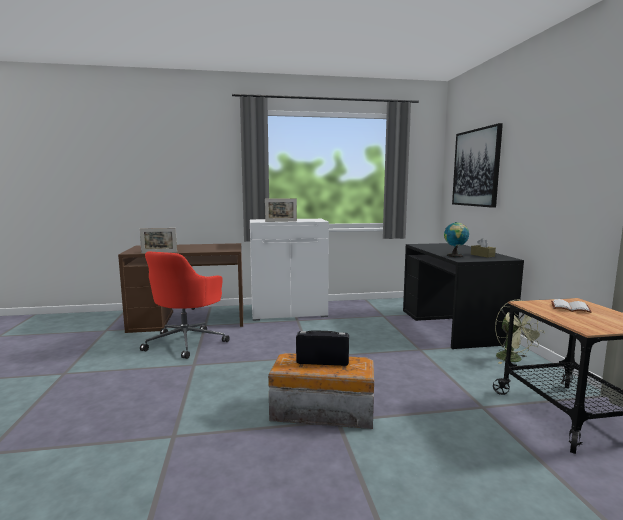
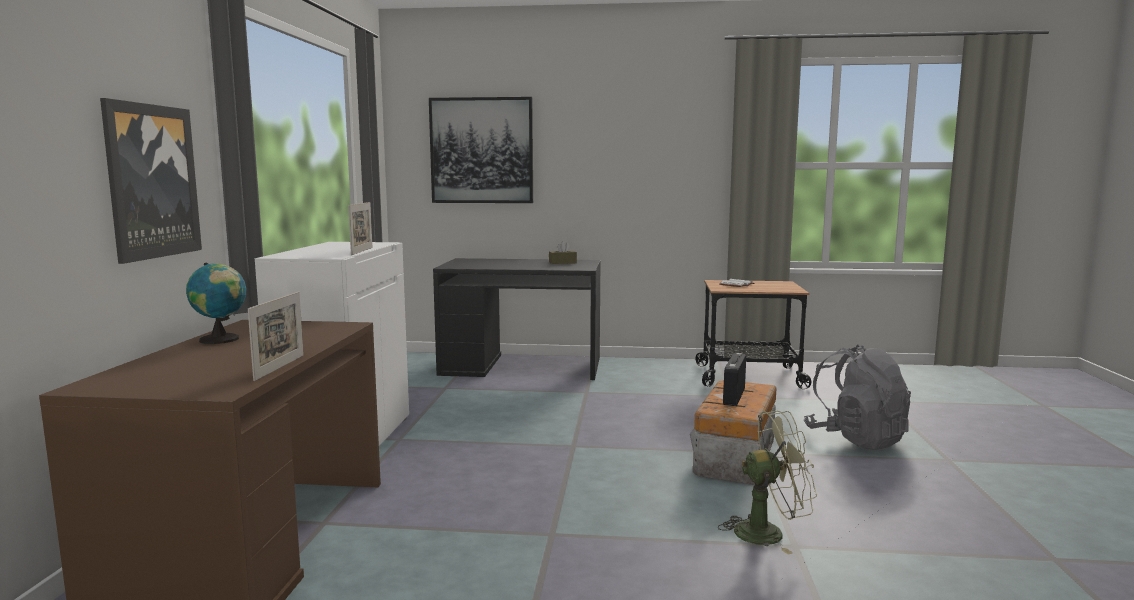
camera: 75 degrees left, 0 degrees up
red office chair [140,252,230,359] -> none
globe [444,222,469,257] -> globe moved to [186,262,246,344]
green fan [495,299,545,364] -> green fan moved to [718,411,817,555]
none -> picture [100,98,202,264]
none -> grey backpack [804,345,911,450]

